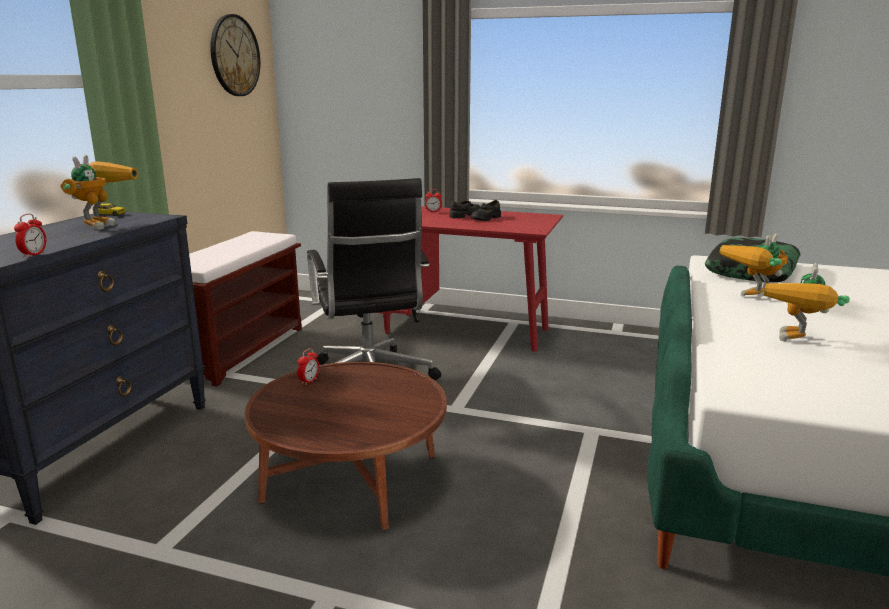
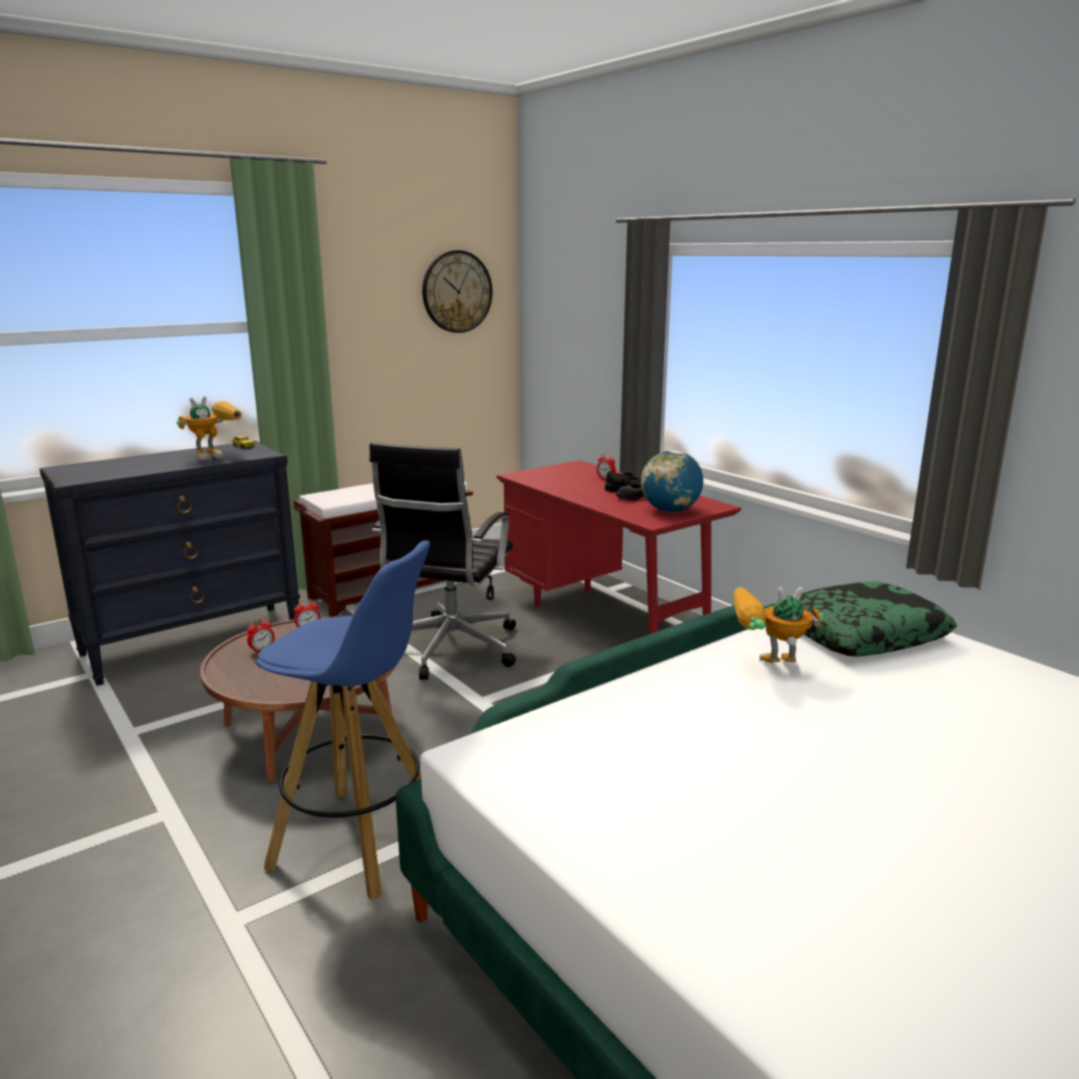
camera: 35 degrees right, 0 degrees up
alarm clock [14,214,46,258] -> alarm clock moved to [247,617,274,654]
toy robot [764,263,850,341] -> none
none -> blue stool [256,541,430,901]
none -> globe [641,450,703,512]

